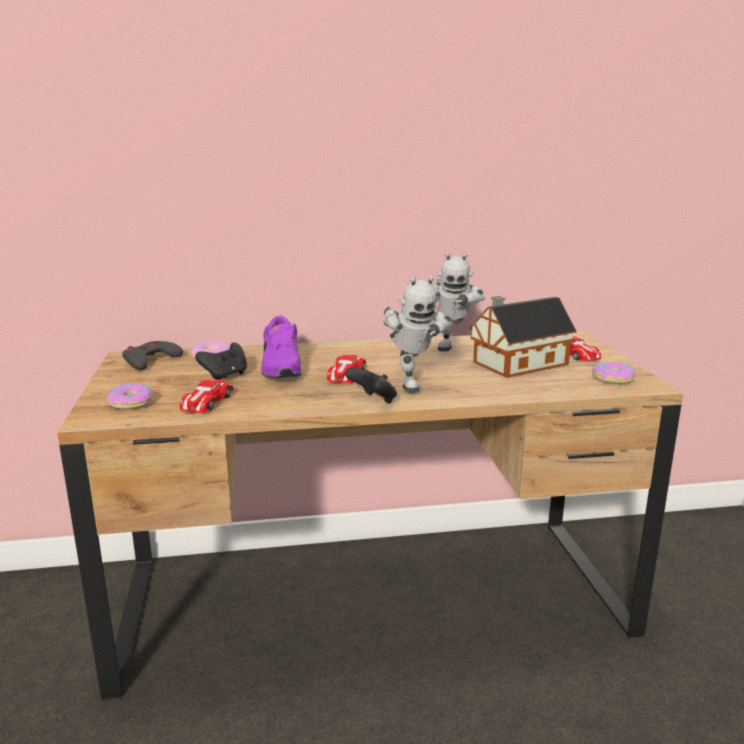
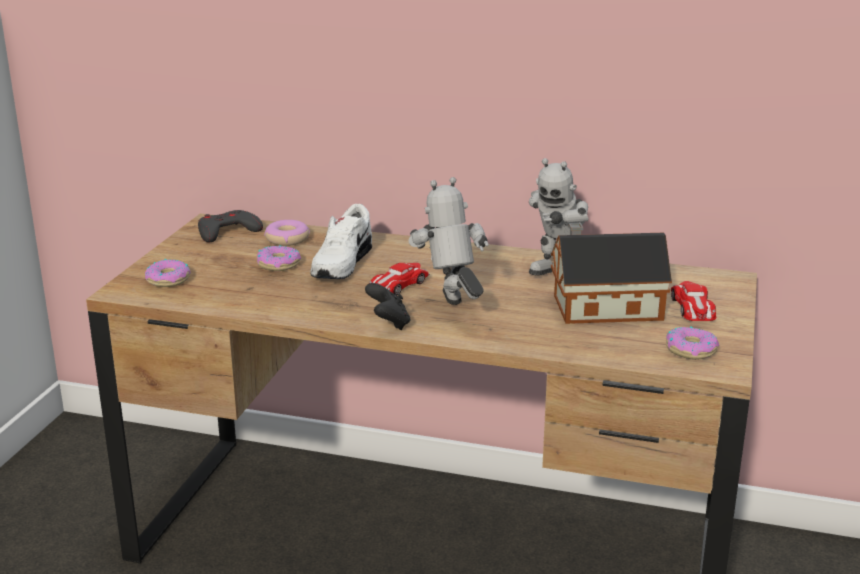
camera: 25 degrees right, 5 degrees up
toy car [180,379,234,413] -> none
black game controller [195,342,247,380] -> donut [257,245,301,271]
purple shoe [261,316,301,378] -> white shoe [310,204,372,279]
toy robot [383,275,452,393] -> toy robot turned 150 degrees clockwise [409,177,489,305]

